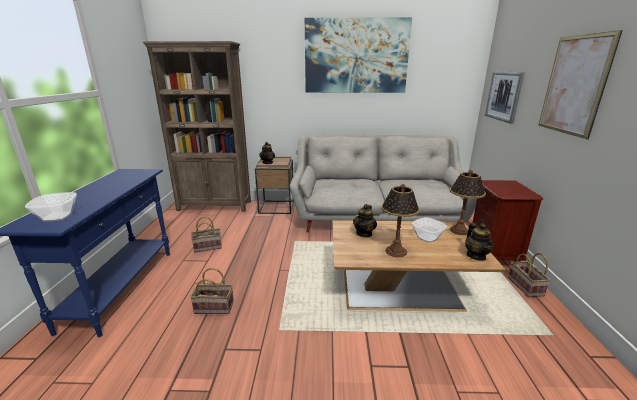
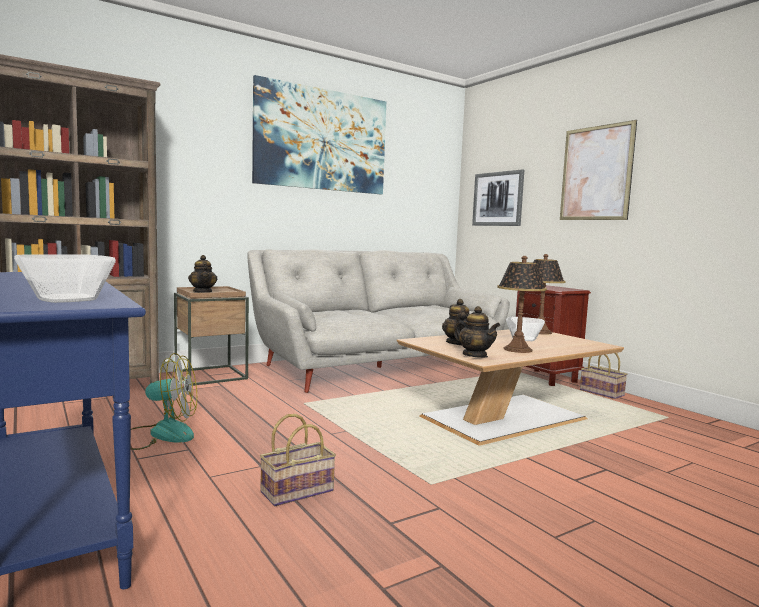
camera: 35 degrees left, 15 degrees down
basket [191,217,222,253] -> fan [131,353,197,450]
teapot [465,223,494,261] -> teapot moved to [454,306,500,358]

